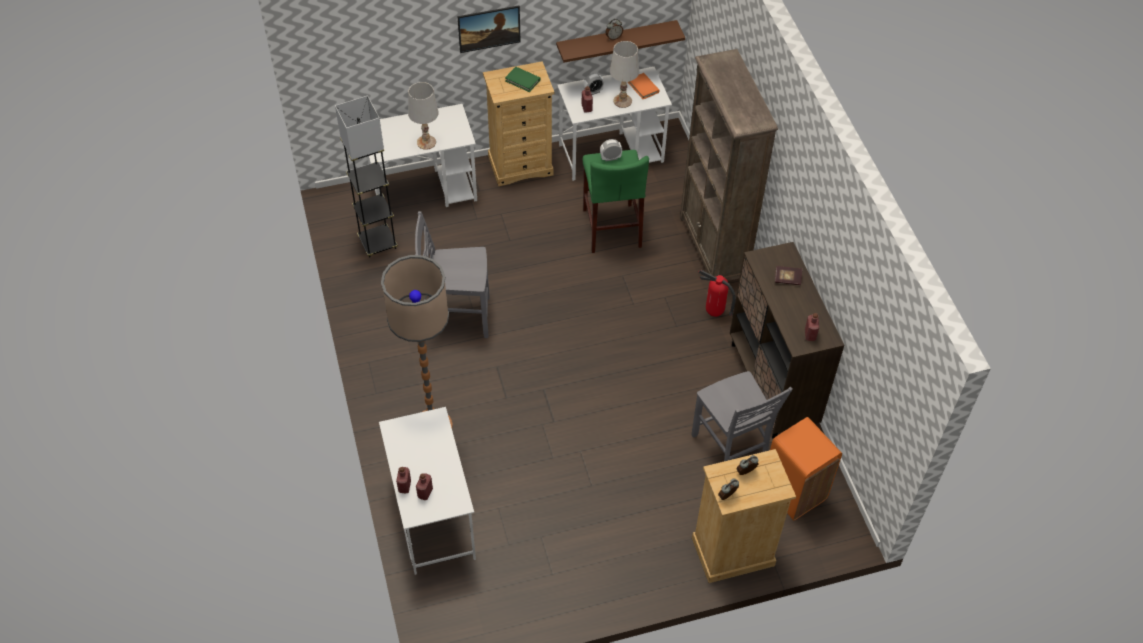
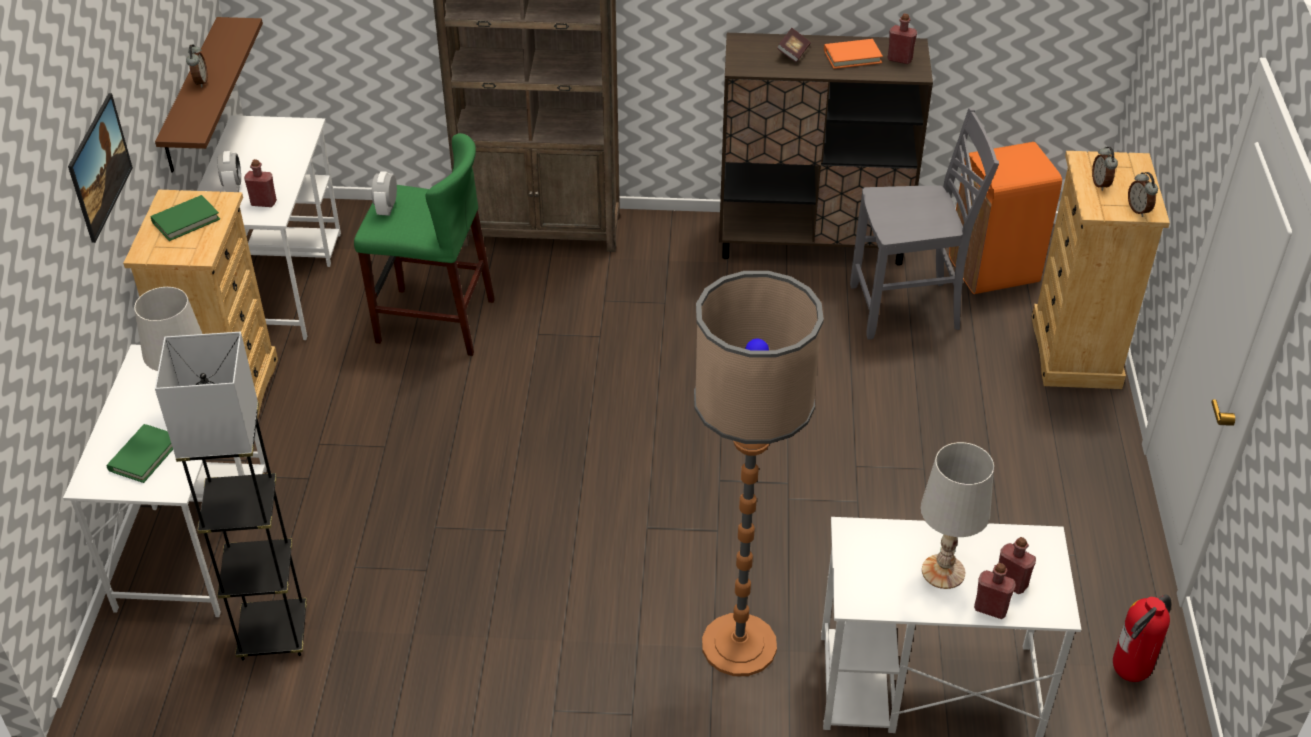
camera: 70 degrees left, 10 degrees down
grey chair [415,211,489,338] -> none
white table lamp [610,41,639,108] -> white table lamp moved to [920,442,994,589]
orange book [628,73,660,99] -> orange book moved to [824,39,883,69]
fire extinguisher [698,270,736,317] -> fire extinguisher moved to [1113,594,1172,682]
none -> green book [107,424,173,483]

